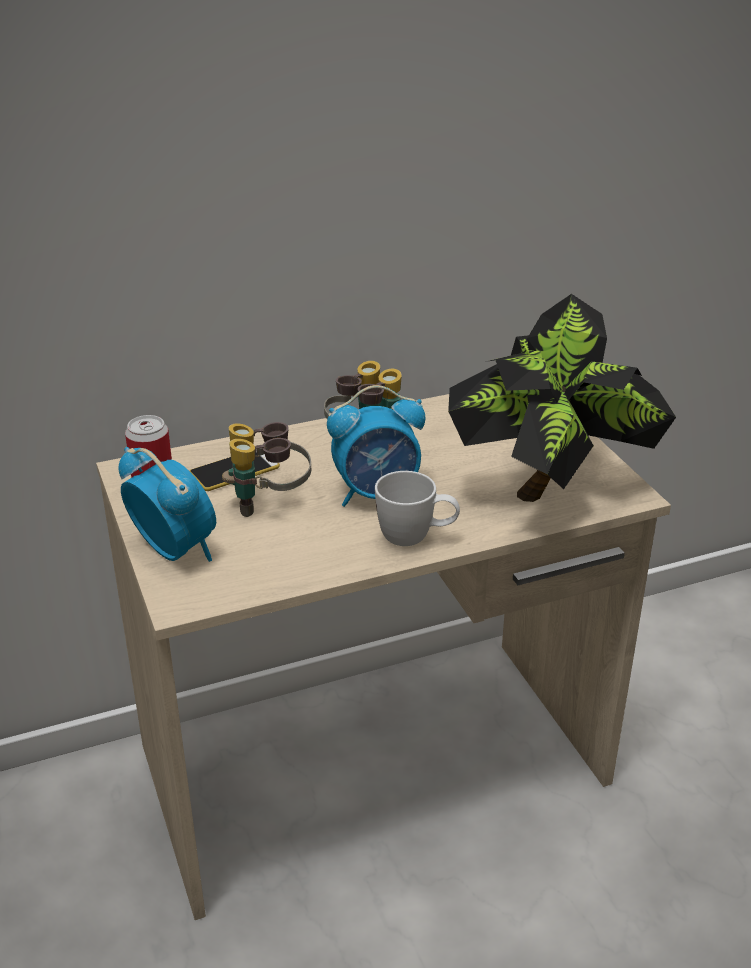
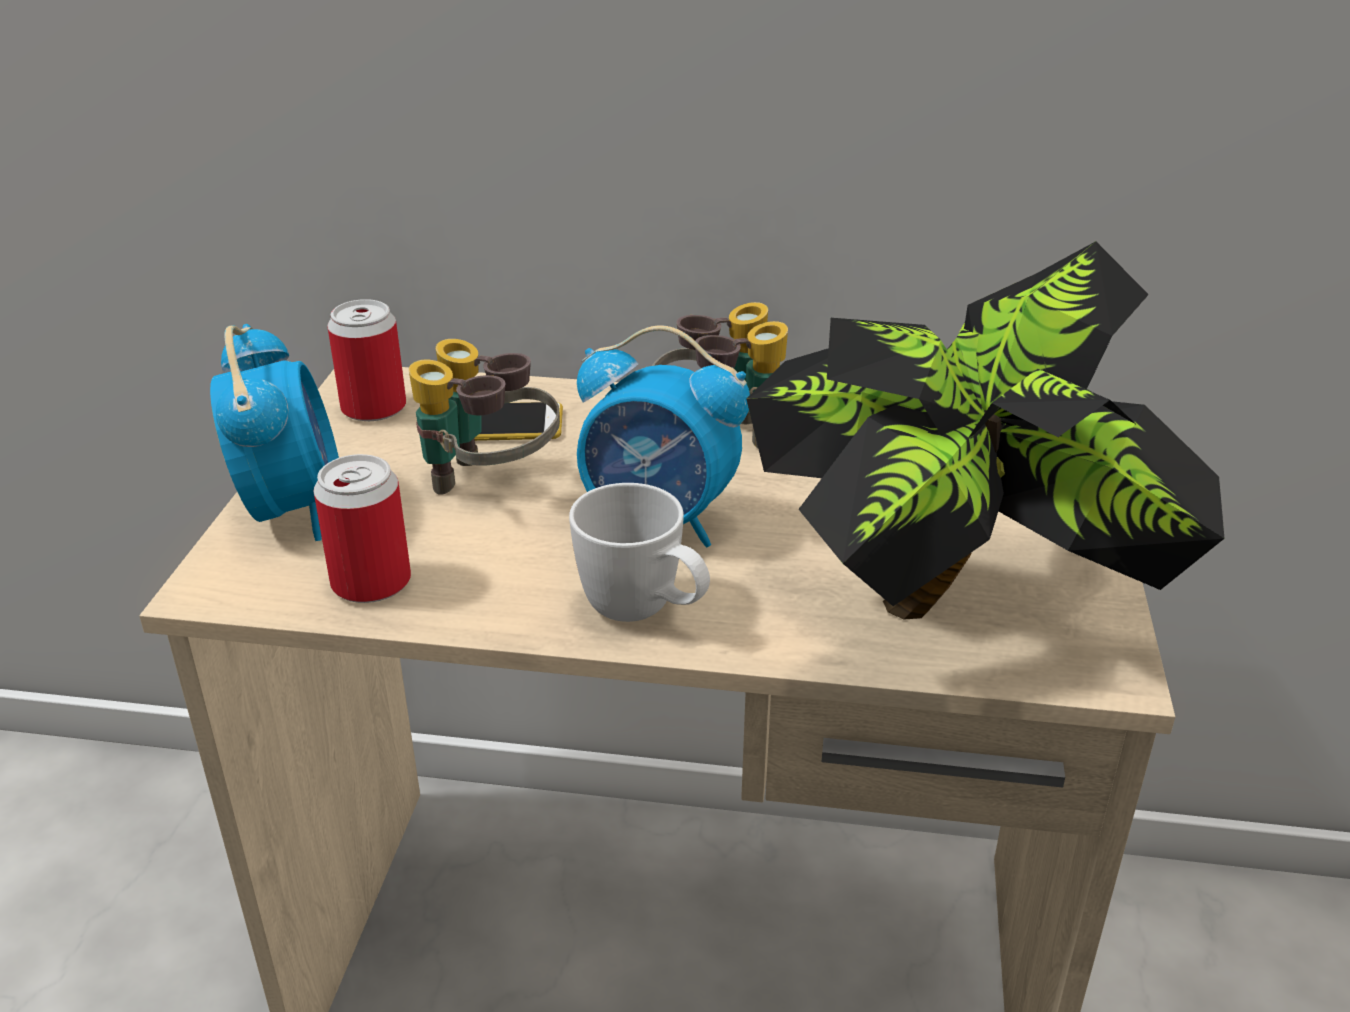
camera: 30 degrees right, 0 degrees up
none -> can [313,454,411,603]

